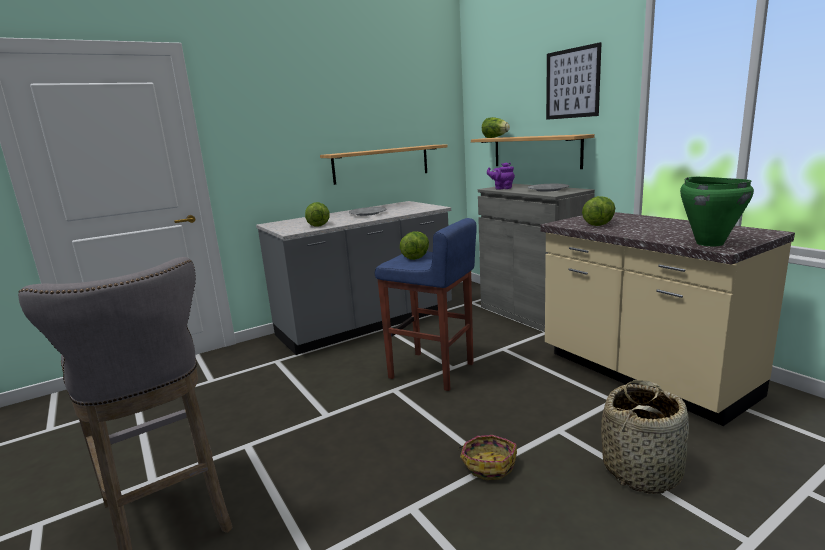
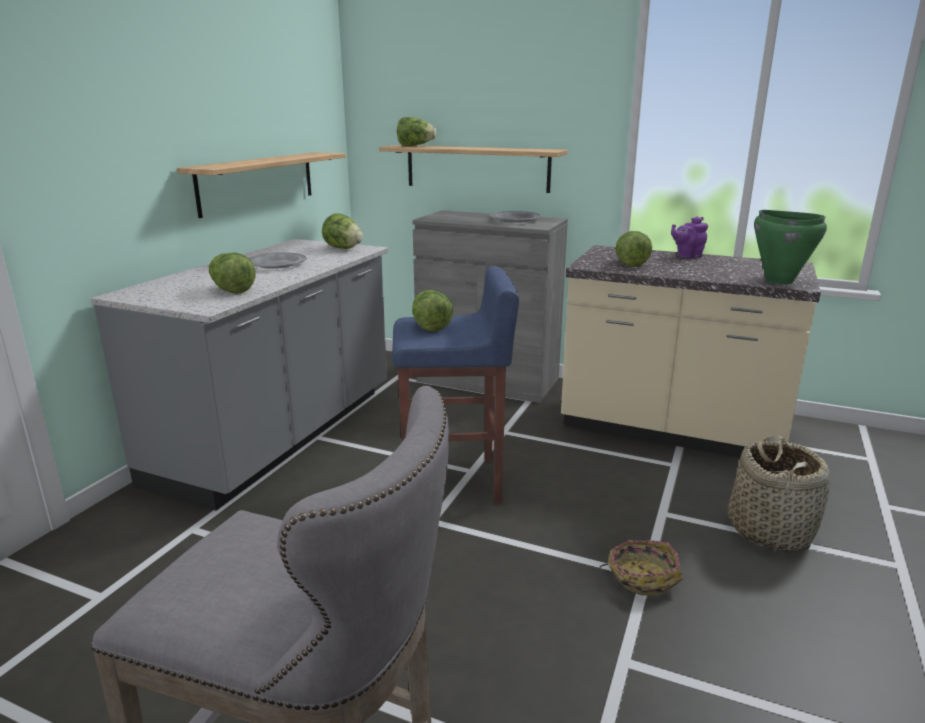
camera: 35 degrees left, 5 degrees up
purple teapot [487,162,515,190] -> purple teapot moved to [671,217,708,259]
picture [546,42,602,120] -> none
none -> lettuce [322,213,363,249]

